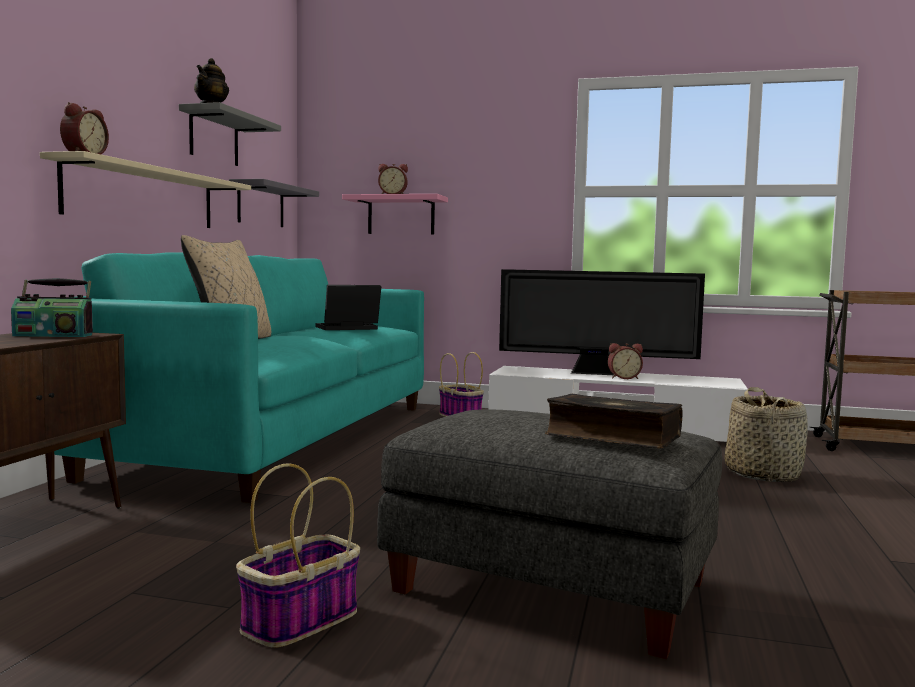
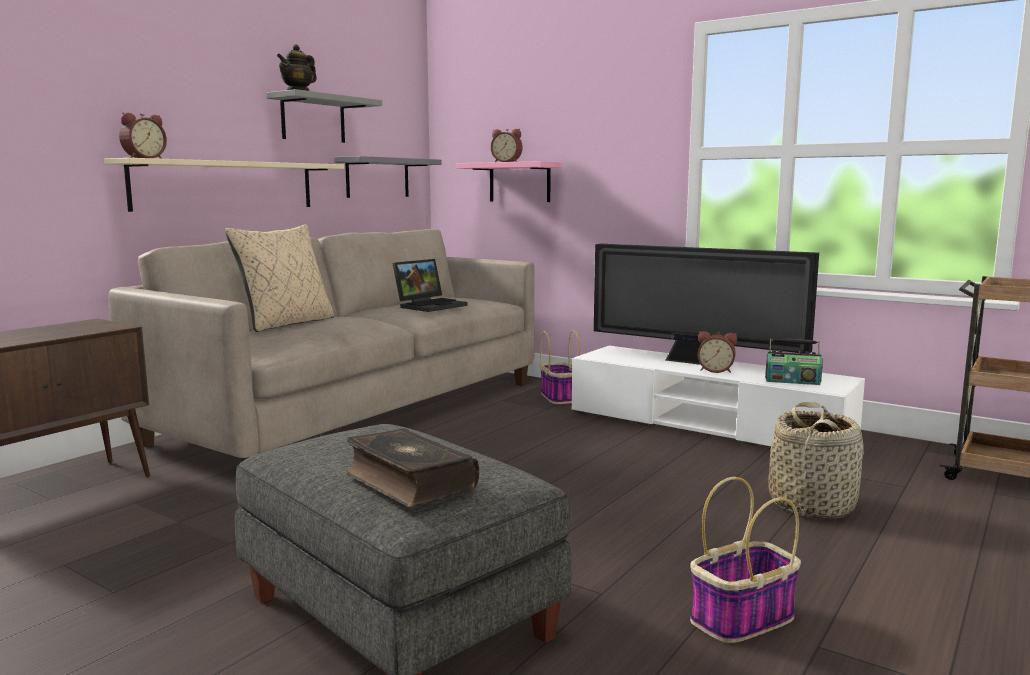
camera: 20 degrees right, 5 degrees up
radio [11,278,93,337] -> radio moved to [765,338,823,385]
turquoise sofa [54,252,424,503] -> beige sofa [108,229,535,461]
basket [236,463,360,648] -> basket moved to [690,477,801,643]
laptop [315,285,381,330] -> laptop turned 135 degrees clockwise [392,259,467,312]

